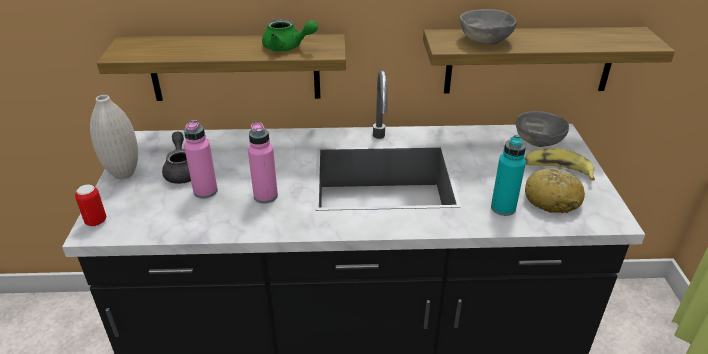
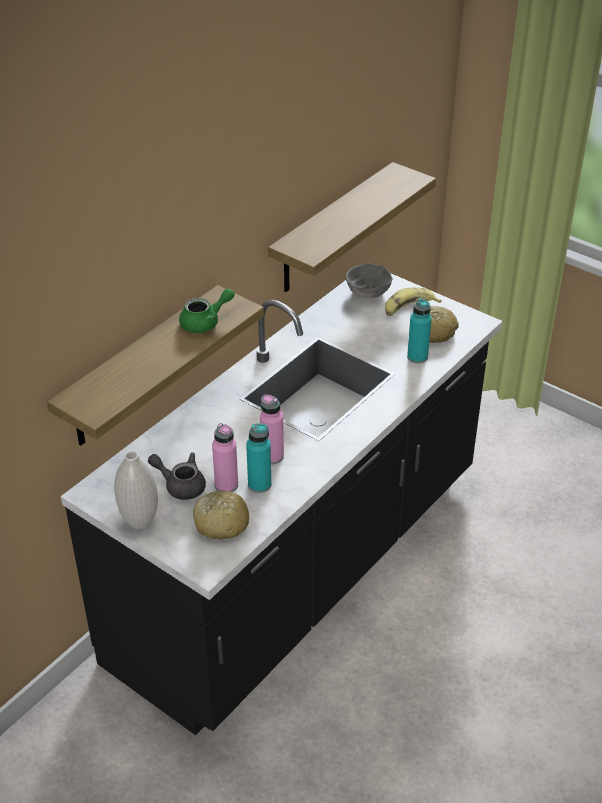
camera: 50 degrees left, 5 degrees up
can [75,185,106,227] -> none
grey bowl [460,9,517,44] -> none
none -> bread [193,491,249,540]
none -> turquoise bottle [246,424,271,493]

